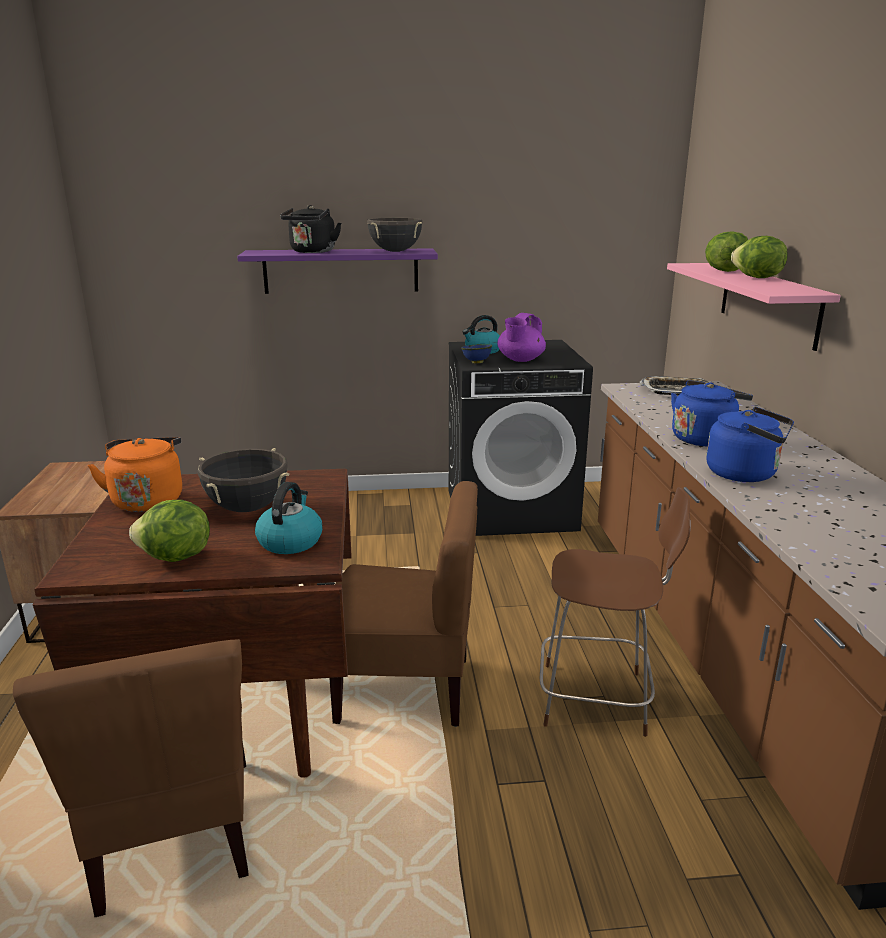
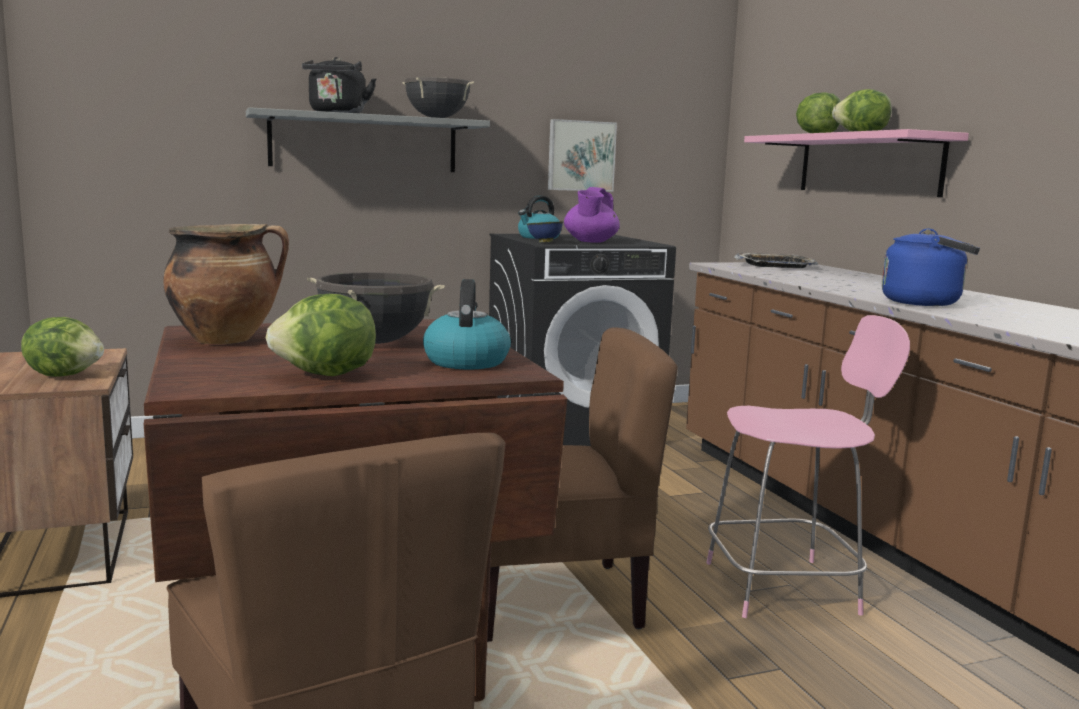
camera: 15 degrees left, 10 degrees down
orange kettle [88,437,182,512] -> cooking pot [163,224,289,344]
purple shelf [237,248,438,294] -> grey shelf [246,107,490,172]
brown stool [540,488,691,737] -> pink stool [706,315,910,618]
blue kettle [671,380,753,447] -> none
none -> lettuce [21,317,104,377]
none -> picture [548,119,617,192]

